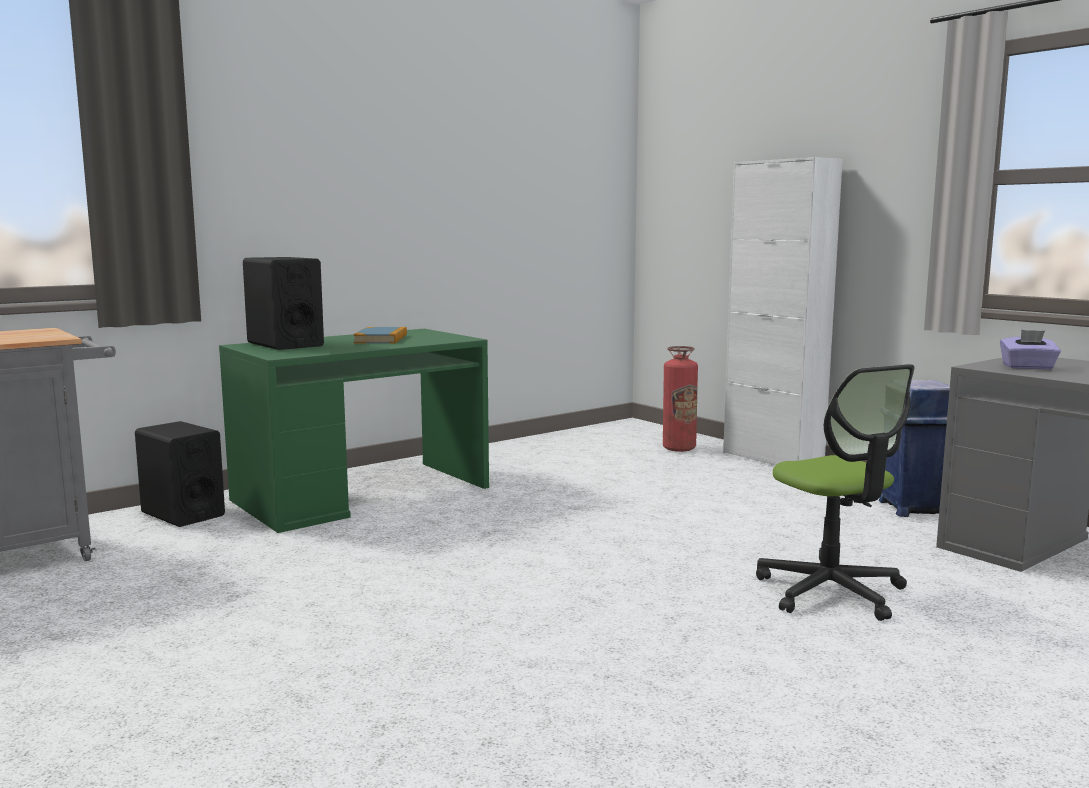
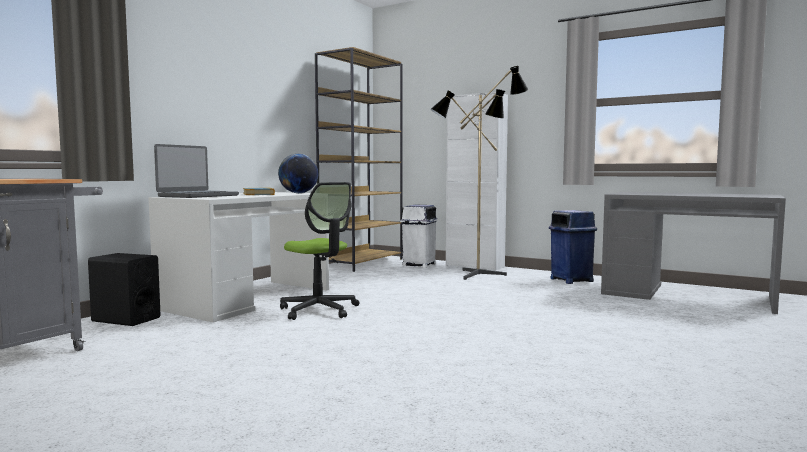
camera: 20 degrees left, 5 degrees down
green desk [219,329,489,533] -> white desk [148,192,329,323]
black speaker [243,257,324,350] -> laptop [154,144,239,198]
fire extinguisher [663,346,698,452] -> white trash can [400,205,438,268]
office chair [756,364,914,621] -> office chair moved to [280,182,360,320]
purple tissue box [1000,330,1061,369] -> none
none -> globe [278,154,318,193]
none -> brown bookcase [315,47,403,272]
none -> floor lamp [431,66,528,280]

